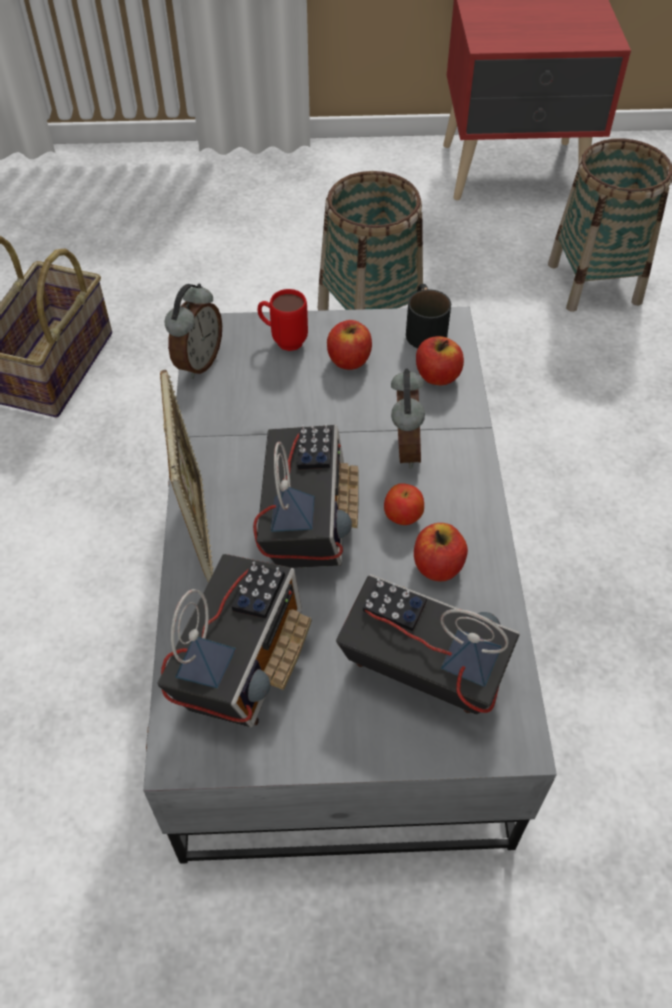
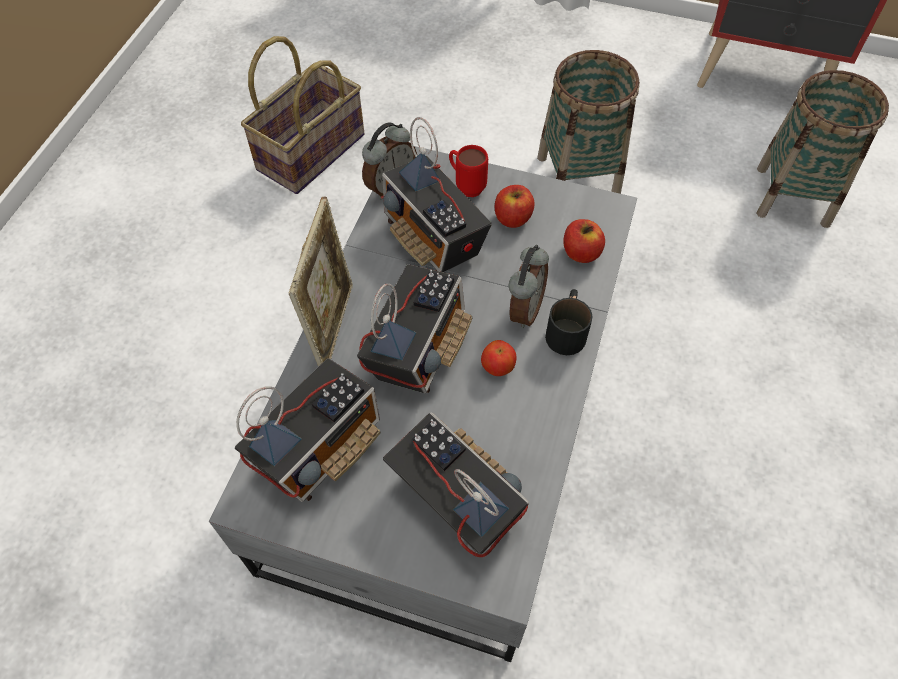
camera: 20 degrees right, 5 degrees up
black mug [406,284,451,348] -> black mug moved to [545,289,593,355]
apple [414,523,468,581] -> none
none -> radio [381,117,492,272]

